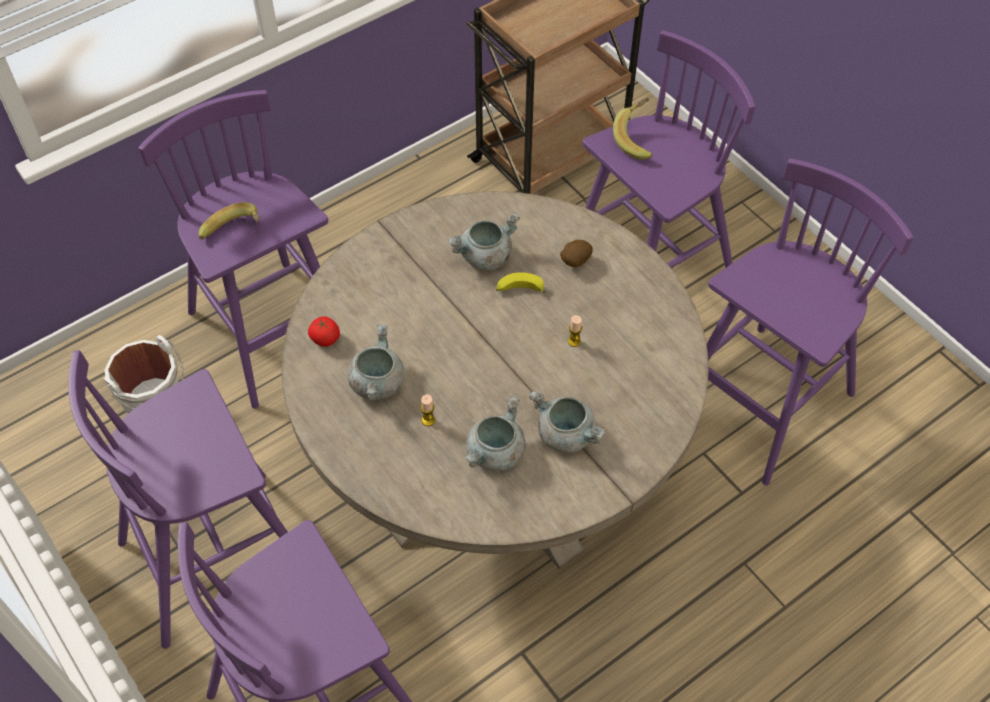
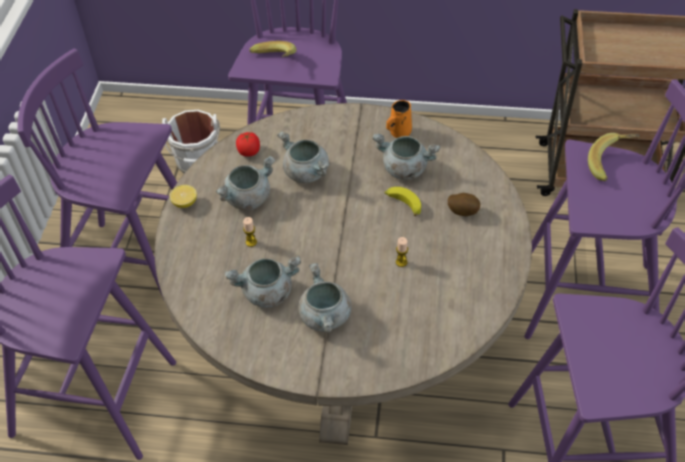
camera: 45 degrees right, 5 degrees down
none -> lemon [170,185,197,208]
none -> grey cooking pot [277,131,330,183]
none -> orange mug [386,100,412,138]

